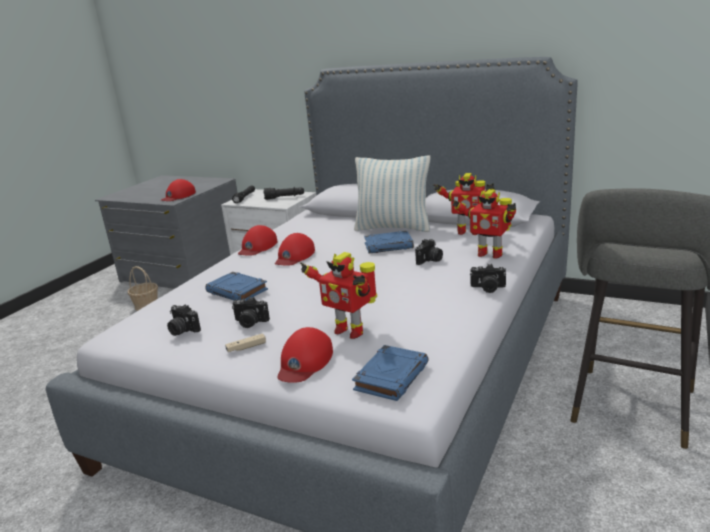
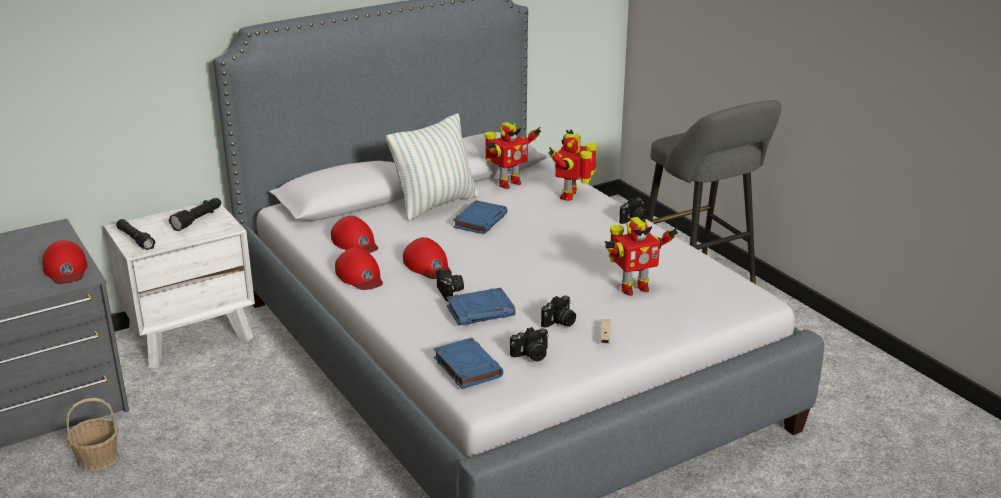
camera: 60 degrees left, 5 degrees up
red cap [277,327,333,383] -> red cap moved to [331,216,378,253]
blue book [352,345,429,401] -> blue book moved to [434,338,504,389]
camera [415,239,443,265] -> camera moved to [436,268,464,302]
toy robot [452,189,516,259] -> toy robot turned 135 degrees clockwise [548,129,597,201]

